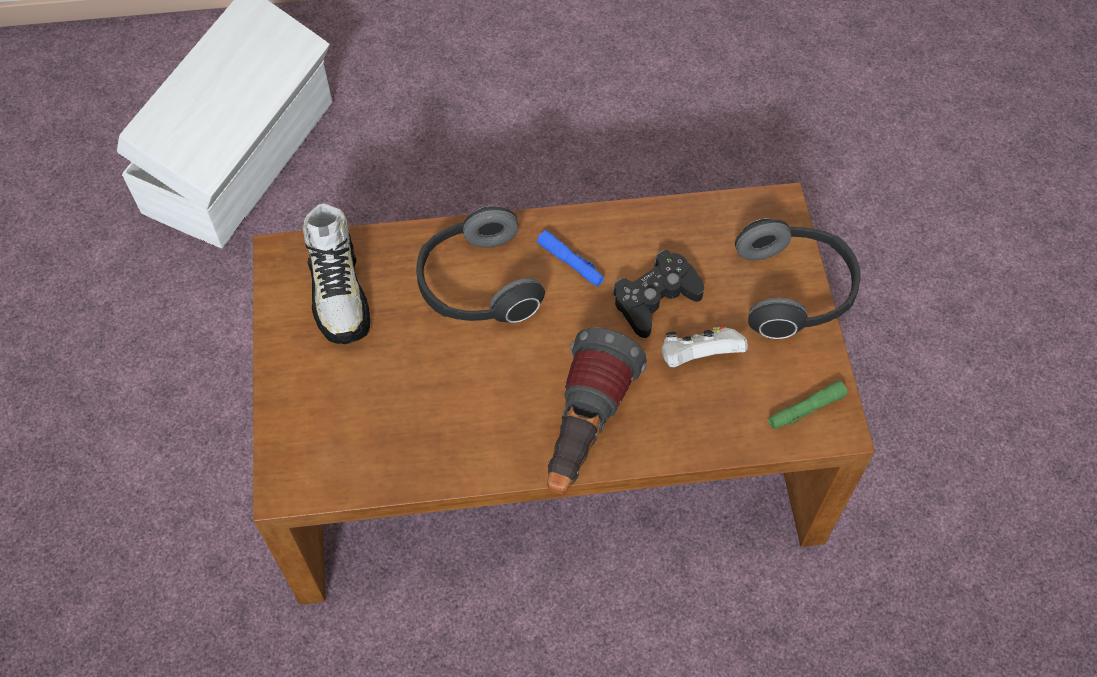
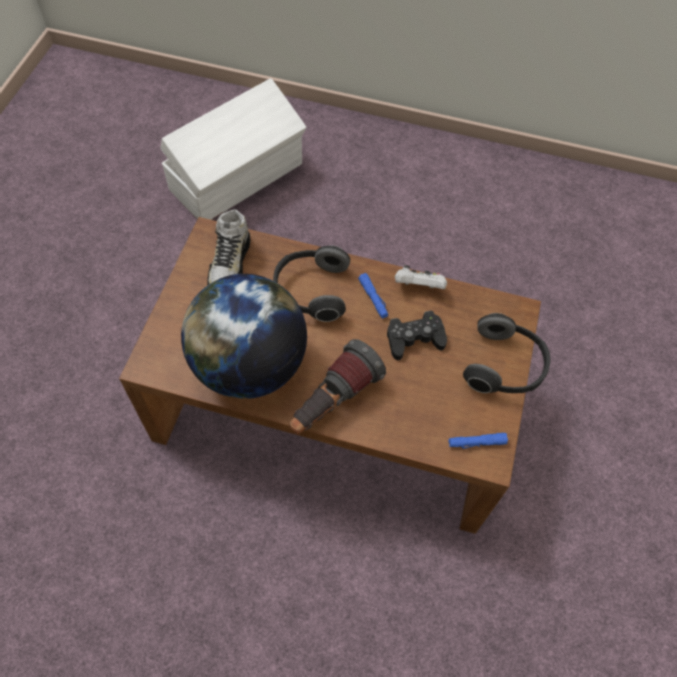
camera: 20 degrees right, 0 degrees up
white game controller [662,326,748,368] -> white game controller moved to [395,265,447,289]
green flashlight [768,381,848,429] -> blue flashlight [449,433,508,449]
none -> globe [181,274,307,399]

